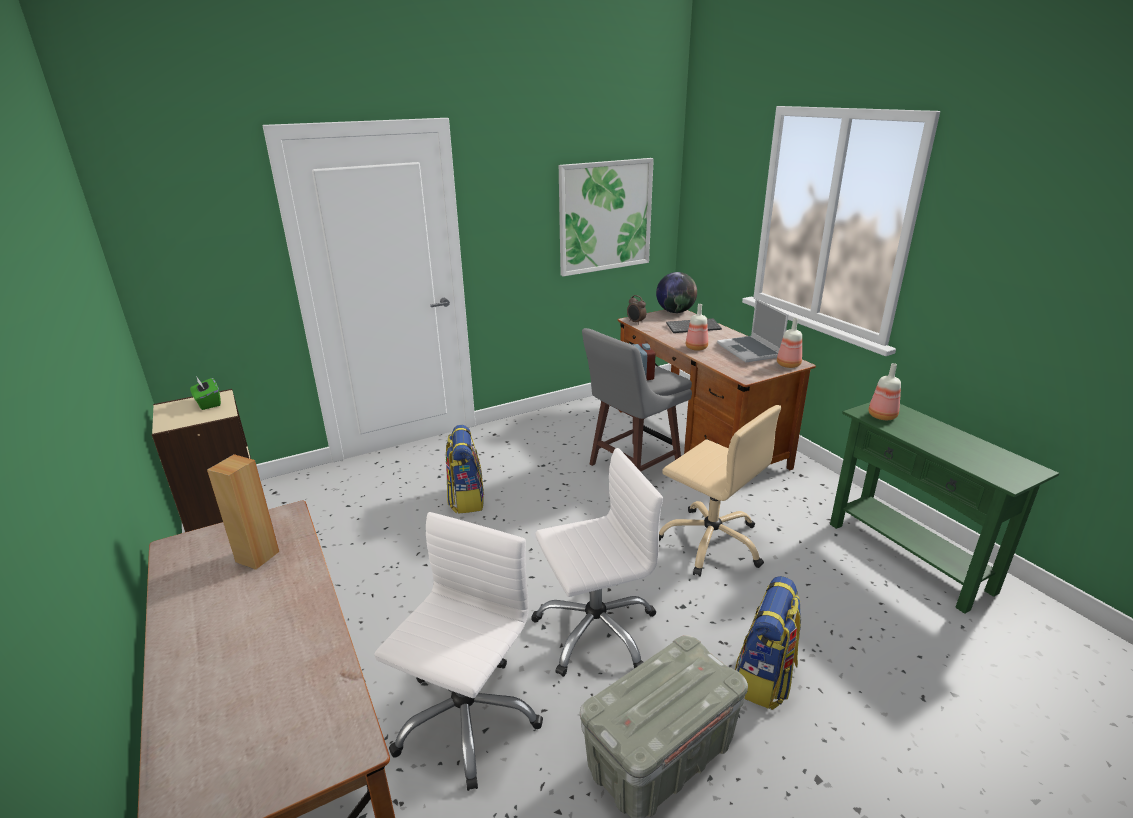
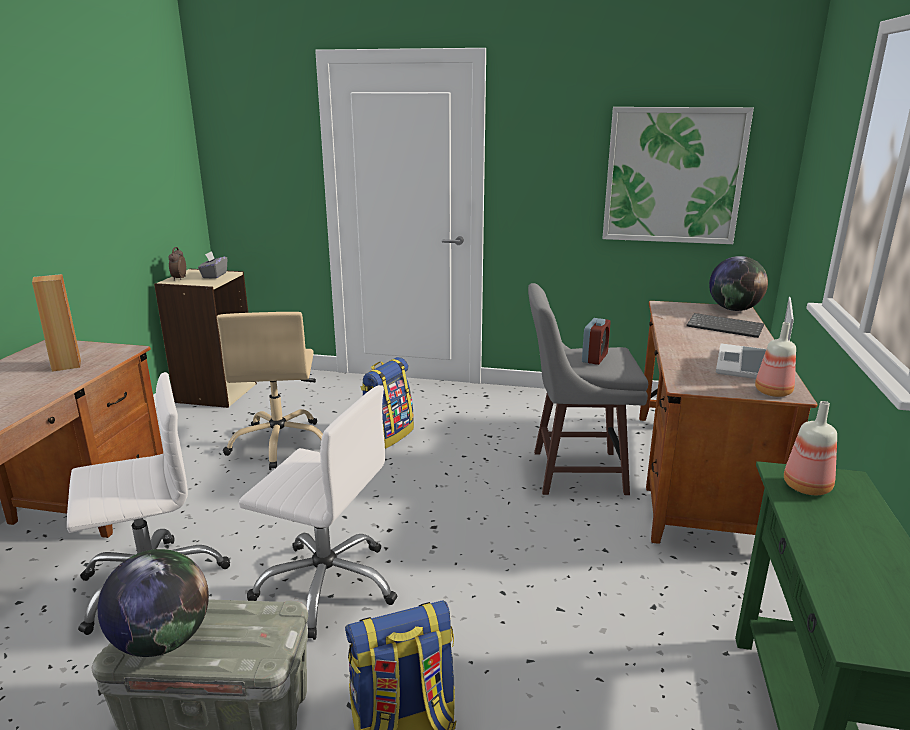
camera: 40 degrees right, 5 degrees down
green tissue box [190,376,221,410] -> grey tissue box [198,251,227,279]
alarm clock [627,295,646,324] -> alarm clock moved to [168,247,186,281]
beige office chair [659,405,781,577] -> beige office chair moved to [217,312,323,470]
bottle [686,304,708,351] -> none
none -> globe [97,549,209,657]

